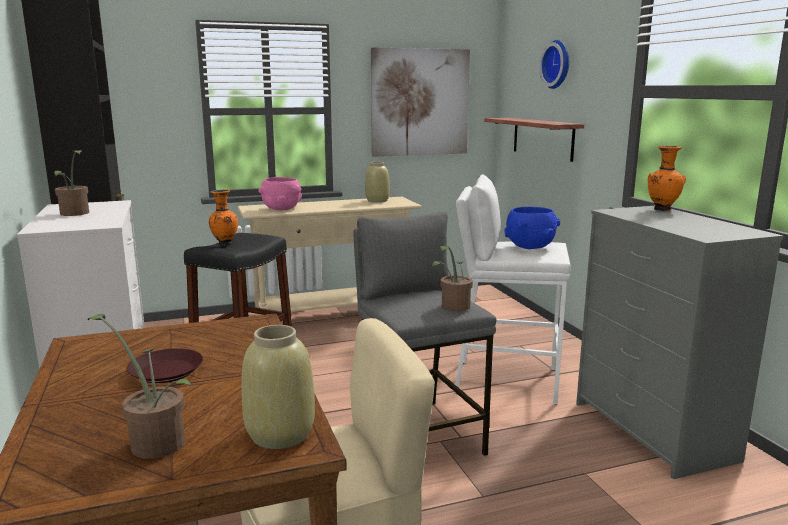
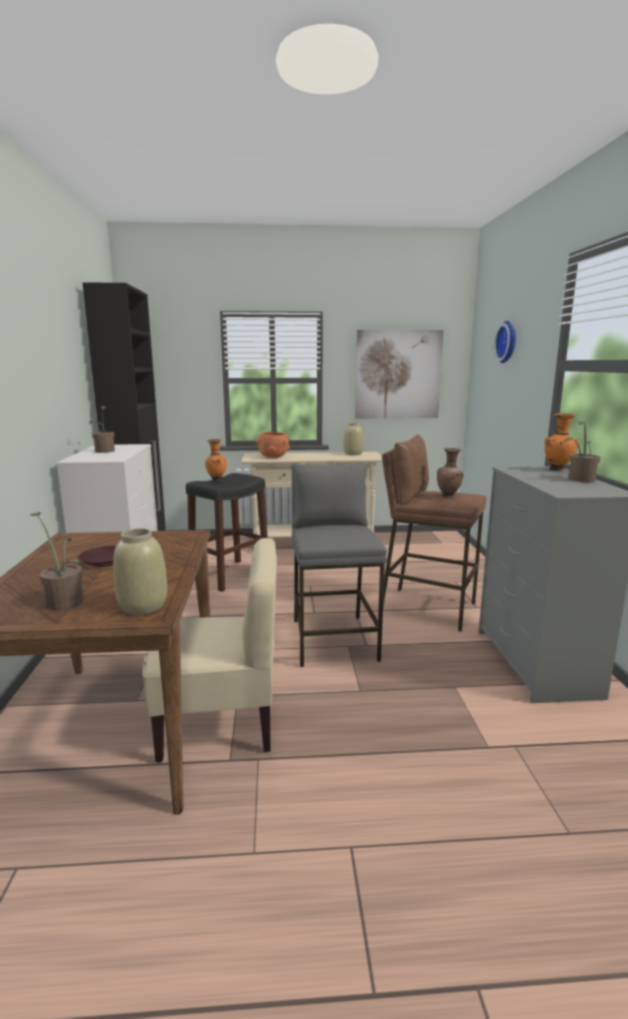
camera: 15 degrees right, 0 degrees up
pink bowl [259,177,302,210] -> orange bowl [256,432,290,458]
potted plant [431,246,473,312] -> potted plant moved to [564,421,600,482]
white stool [454,174,571,405] -> brown stool [382,434,487,632]
shelf [484,118,584,162] -> none
blue bowl [504,207,560,249] -> brown vase [437,448,464,498]

